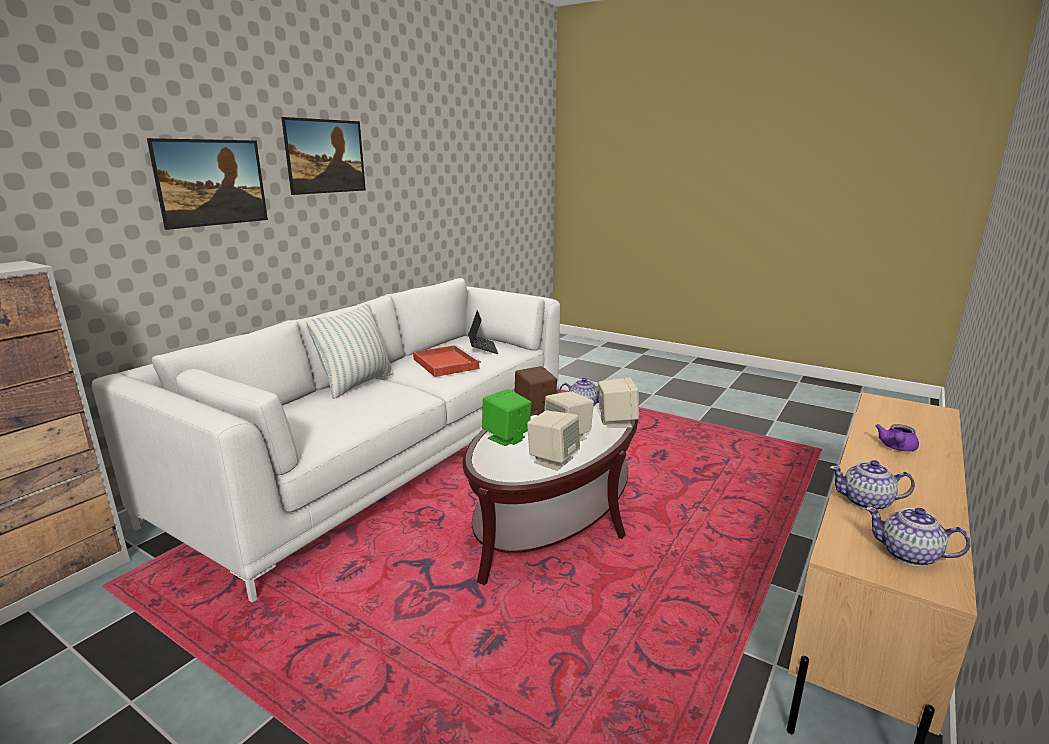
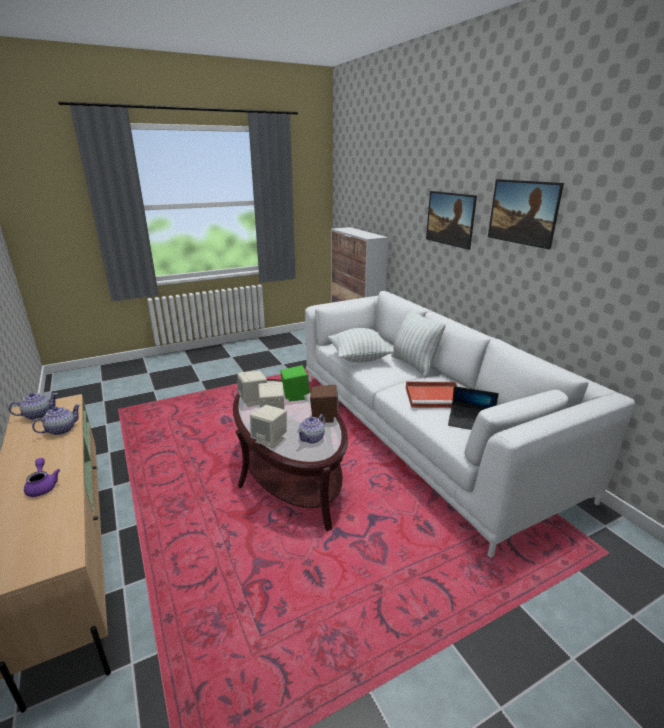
camera: 120 degrees right, 5 degrees up
none -> pillow [328,328,394,362]

